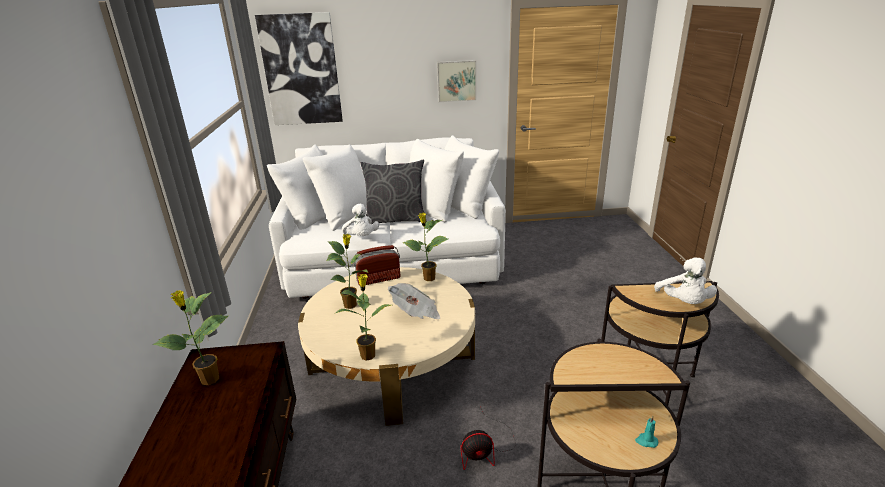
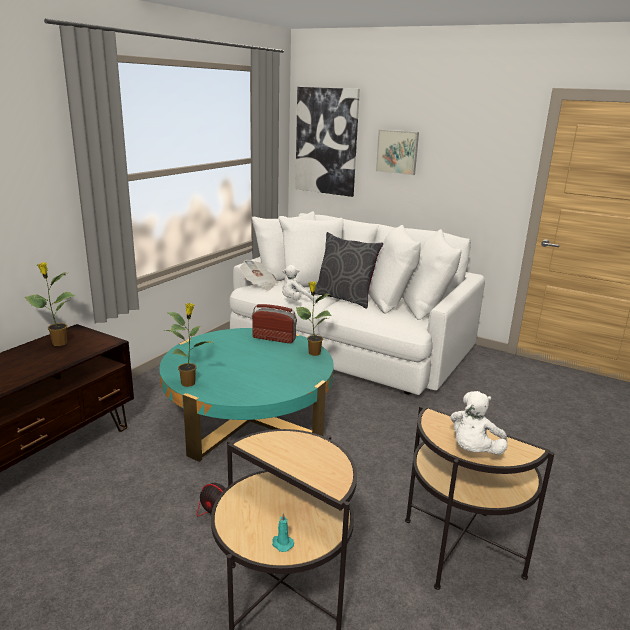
camera: 35 degrees right, 5 degrees down
beige coffee table [298,267,475,426] -> turquoise coffee table [159,328,334,462]
potted plant [326,234,368,309] -> none
white plush toy [342,204,379,236] -> white plush toy turned 60 degrees clockwise [282,265,318,303]
newspaper [388,283,440,319] -> newspaper moved to [240,260,278,290]
picture [437,60,476,102] -> picture moved to [376,129,419,175]

